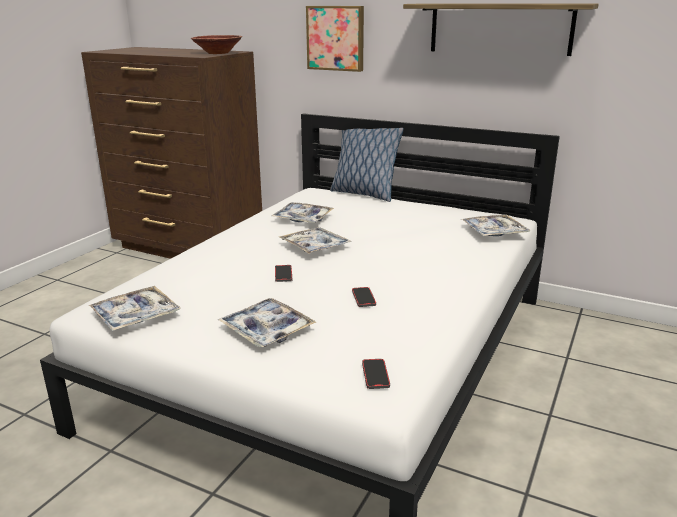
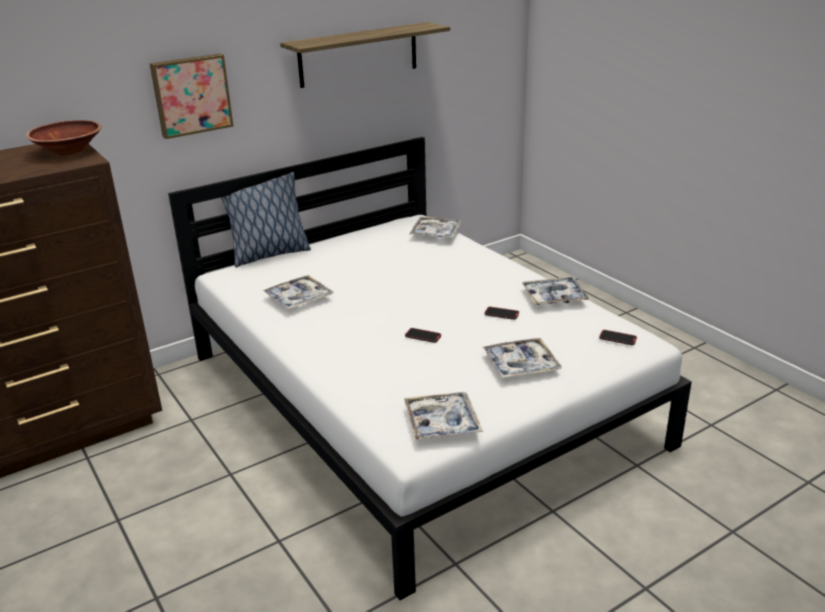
camera: 60 degrees left, 5 degrees up
tray [279,227,352,254] -> tray moved to [522,277,589,305]

